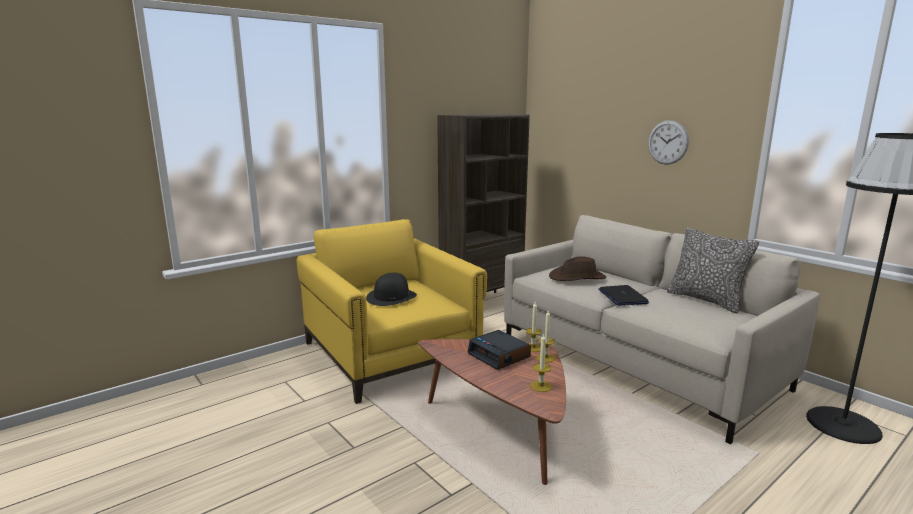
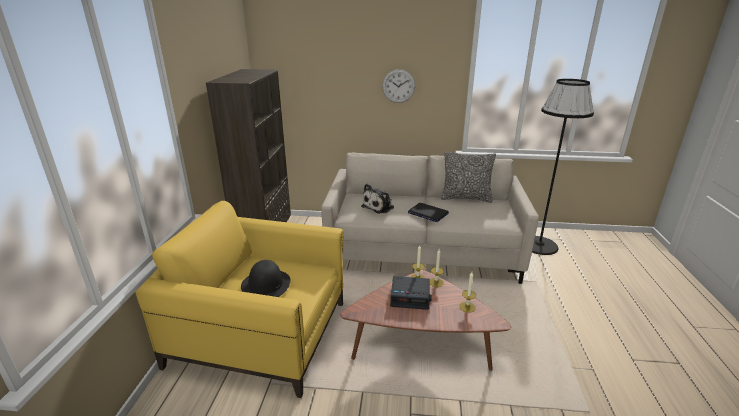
camera: 45 degrees left, 10 degrees up
brown hat [549,256,606,281] -> plush toy [361,184,394,214]

